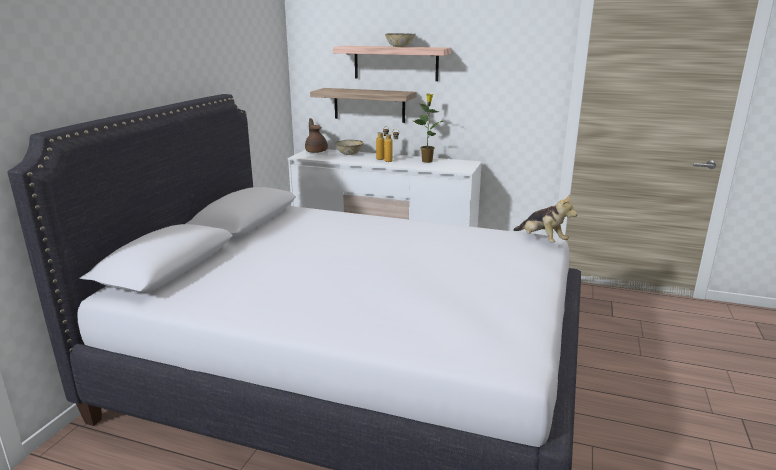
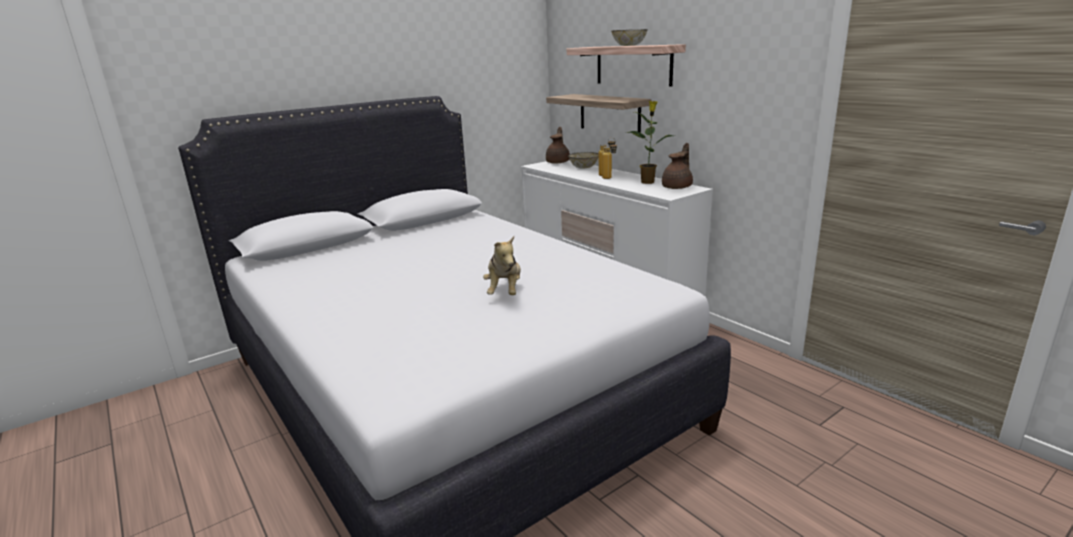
camera: 35 degrees right, 0 degrees up
plush toy [513,194,577,243] -> plush toy moved to [483,236,521,295]
none -> brown teapot [662,143,693,189]

